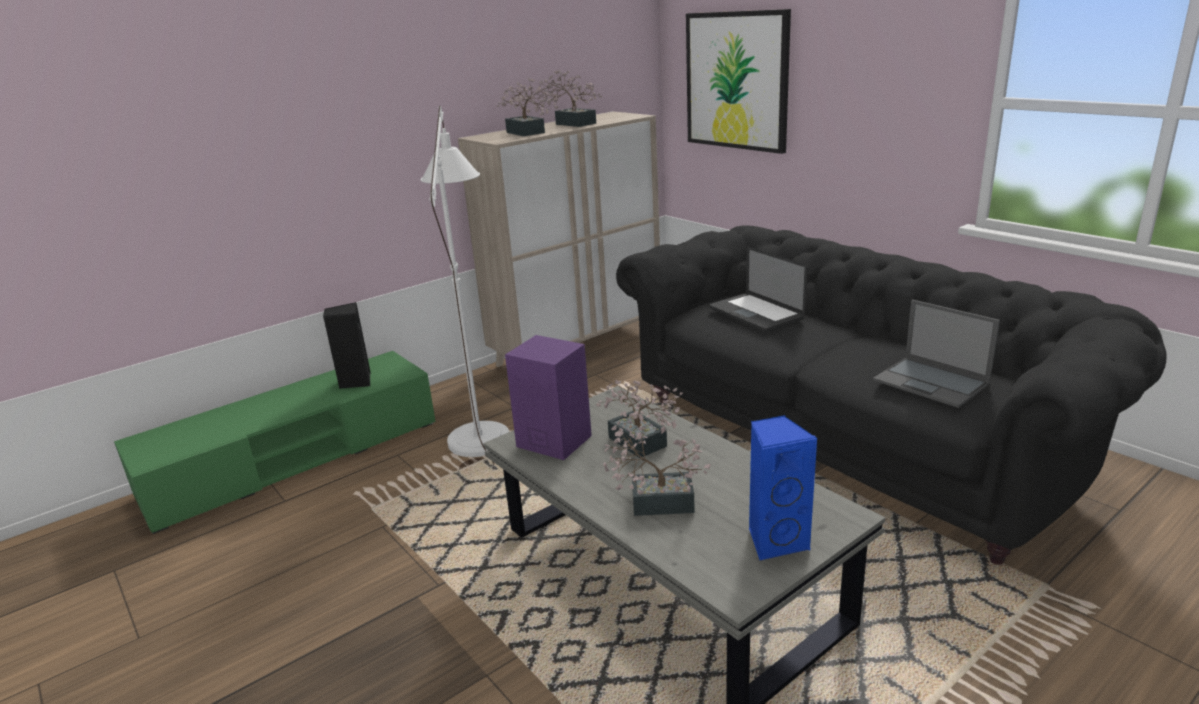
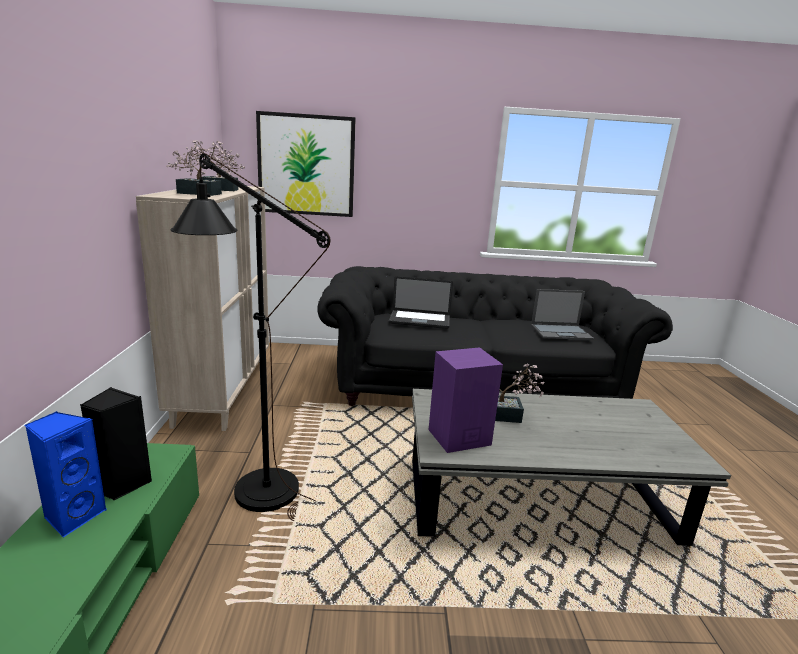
camera: 55 degrees left, 5 degrees down
white floor lamp [420,106,509,470] -> black floor lamp [170,153,331,521]
potted plant [603,421,711,516] -> none
blue speaker [749,415,818,561] -> blue speaker moved to [25,411,106,538]

